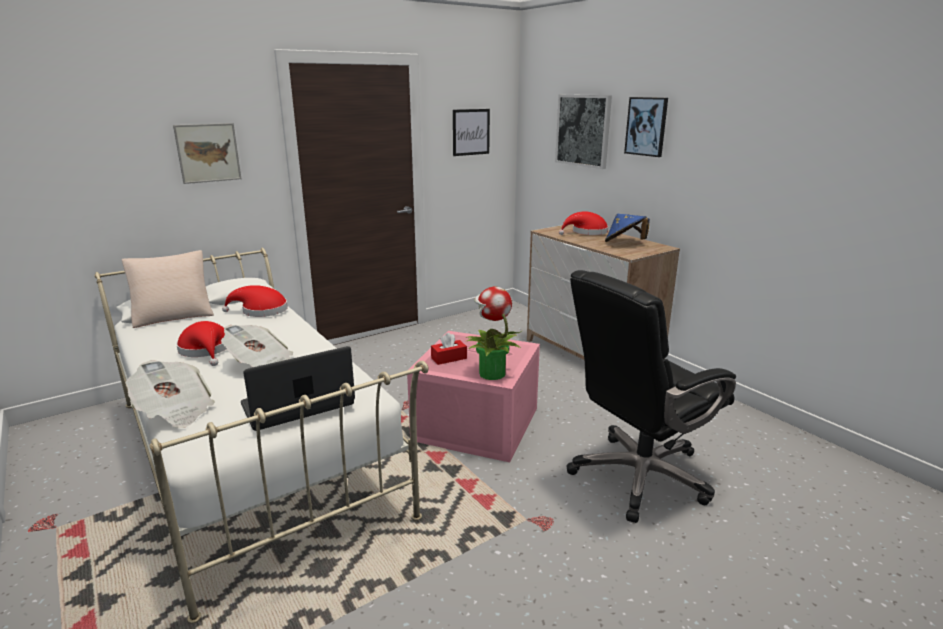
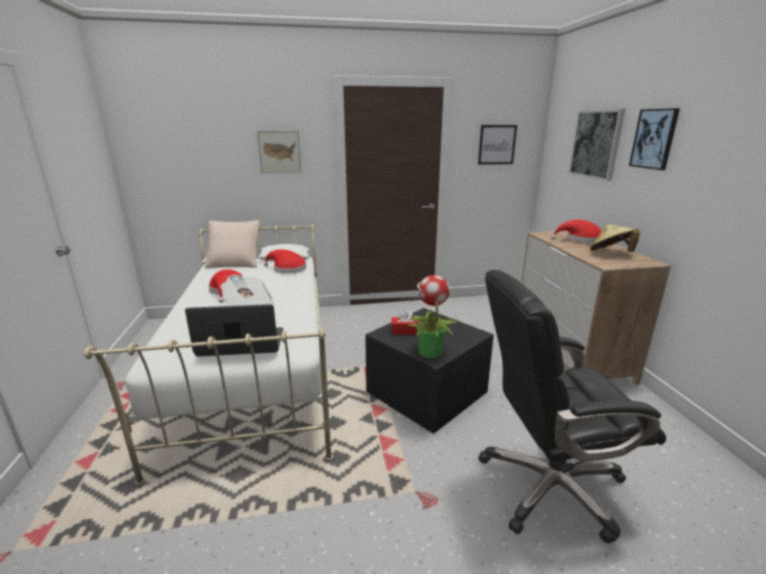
camera: 25 degrees right, 0 degrees up
newspaper [126,360,215,428] -> none
pink storage box [407,331,540,462] -> black storage box [365,308,494,434]
blue hat [605,214,650,242] -> beige hat [590,224,640,252]

